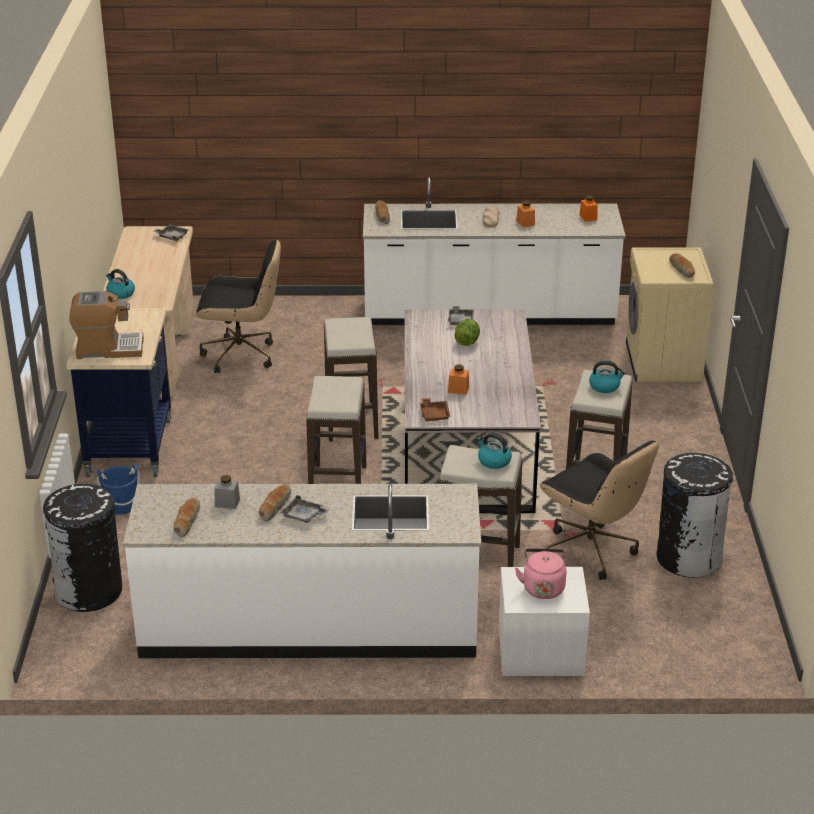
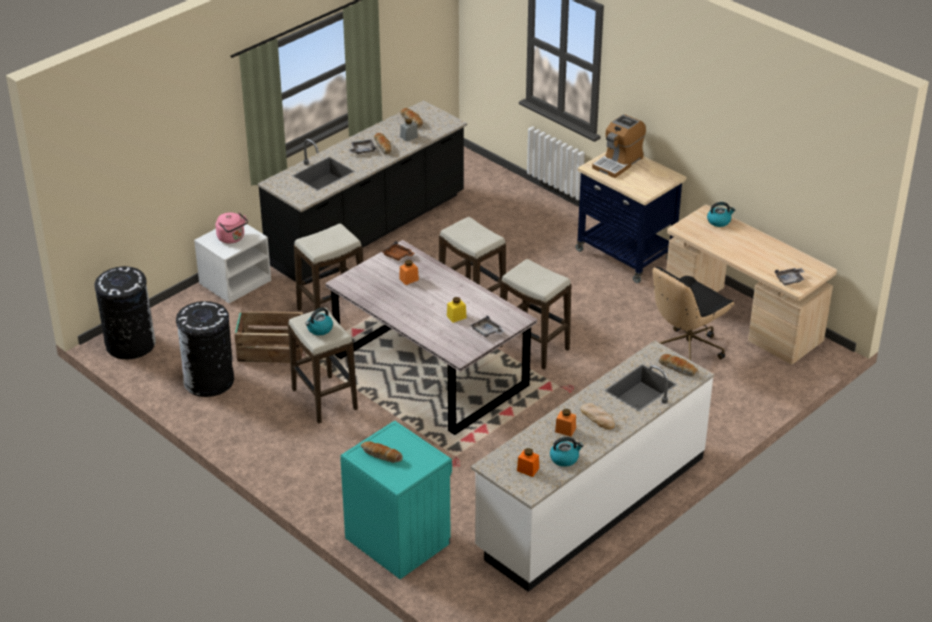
camera: 135 degrees right, 5 degrees up
black trash can [43,484,122,612] -> black trash can moved to [94,266,156,359]
blue bucket [97,463,140,515] -> none
white counter [123,484,481,658] -> black counter [258,100,467,282]
lettuce [454,319,480,346] -> yellow jar [447,297,467,323]
kettle [477,433,512,469] -> kettle moved to [550,437,584,467]
black office chair [540,441,659,580] -> crate [235,311,303,363]
beige washing machine [626,247,714,382] -> turquoise washing machine [340,420,452,579]

